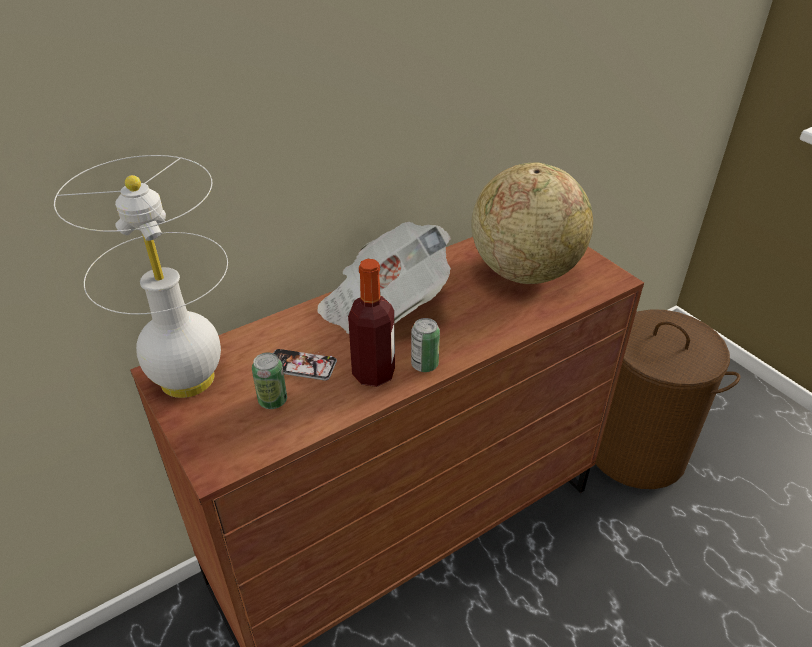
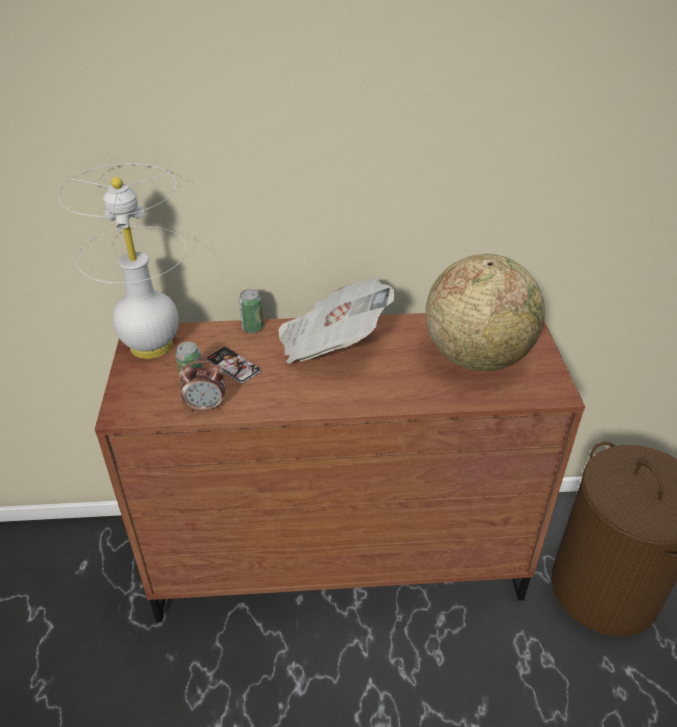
camera: 30 degrees right, 0 degrees up
bottle [348,259,395,387] -> none
can [411,318,440,372] -> can moved to [239,289,264,333]
none -> alarm clock [179,361,225,412]

